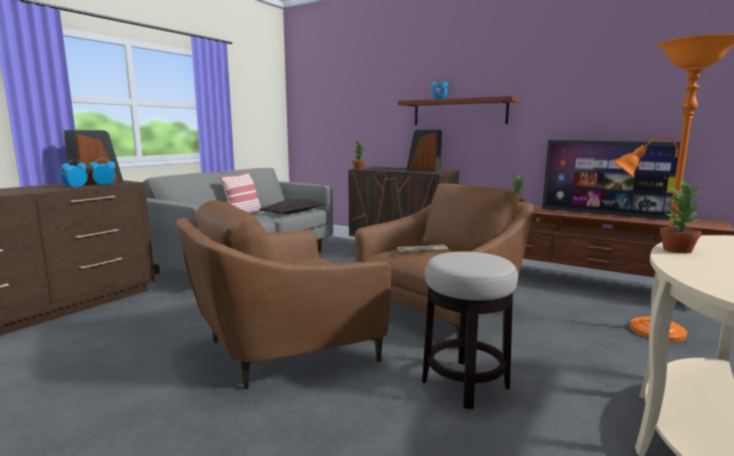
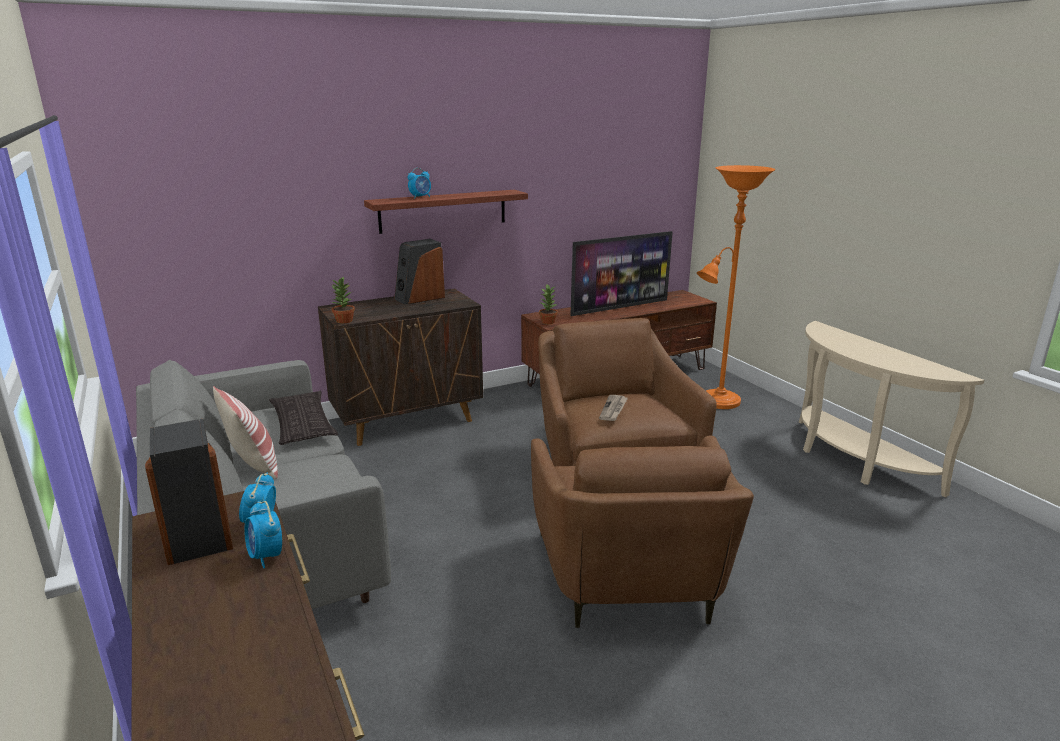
camera: 60 degrees left, 10 degrees up
stool [422,252,518,409] -> none
potted plant [660,179,704,253] -> none

